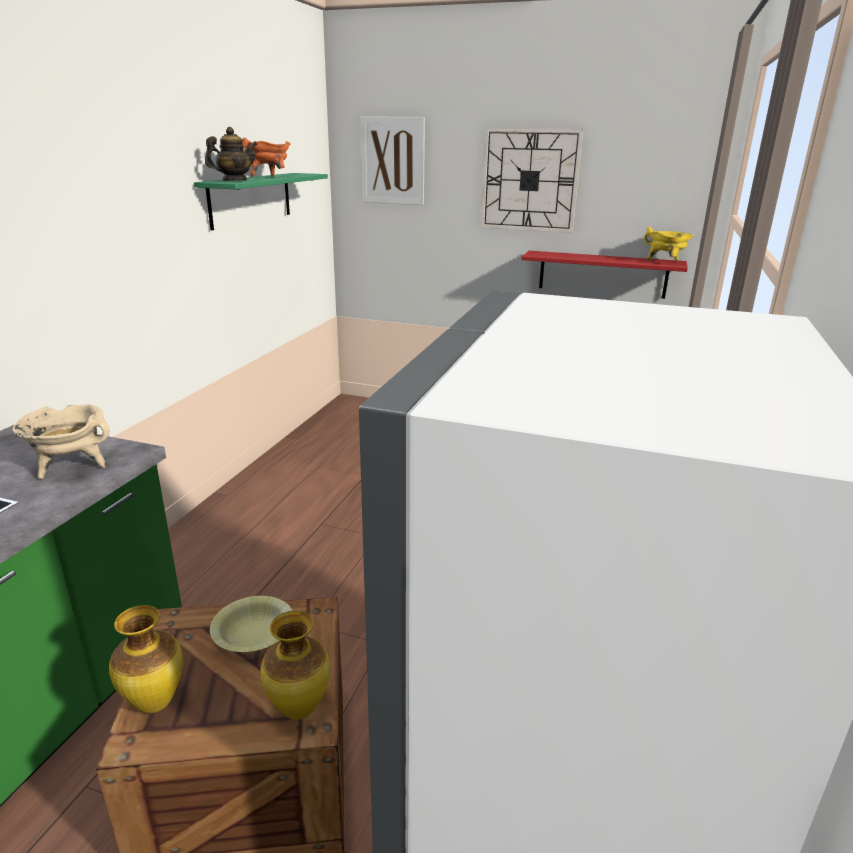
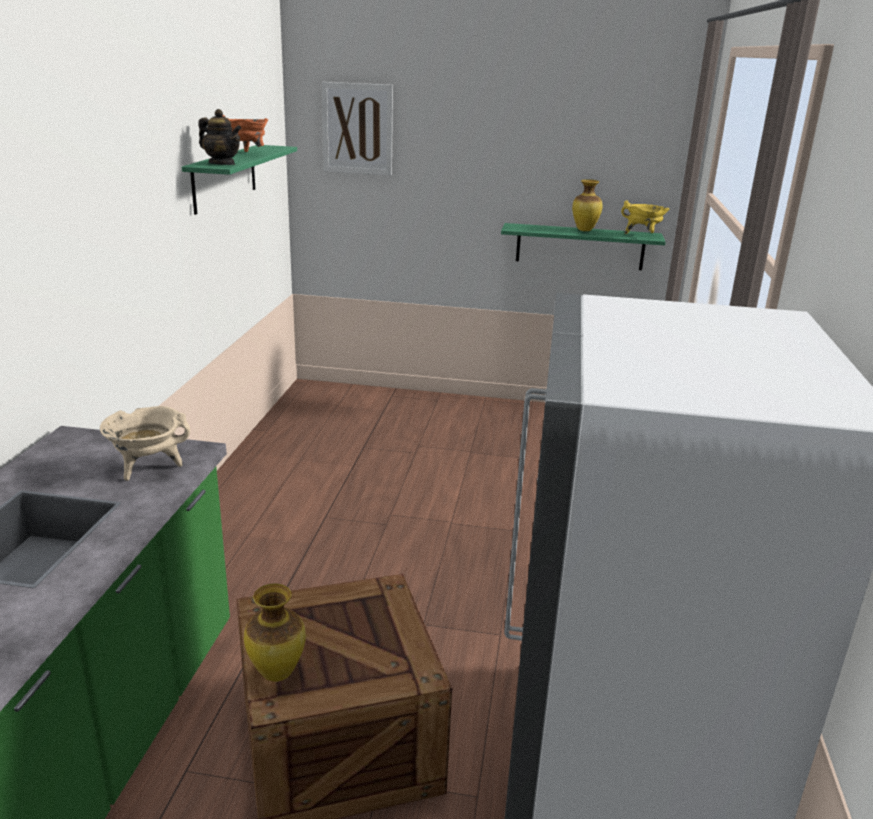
camera: 10 degrees left, 0 degrees up
teapot [205,127,257,181] -> teapot turned 75 degrees clockwise [198,109,241,165]
yellow bowl [210,596,293,652] -> none
vase [261,611,330,720] -> vase moved to [572,179,603,231]
wall clock [481,128,583,233] -> none
red shelf [522,251,688,299] -> green shelf [501,223,666,270]

